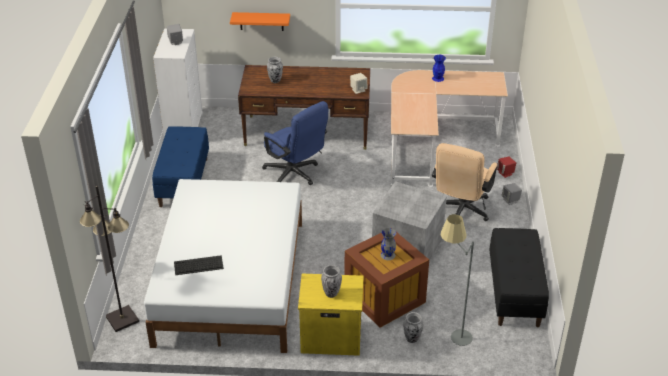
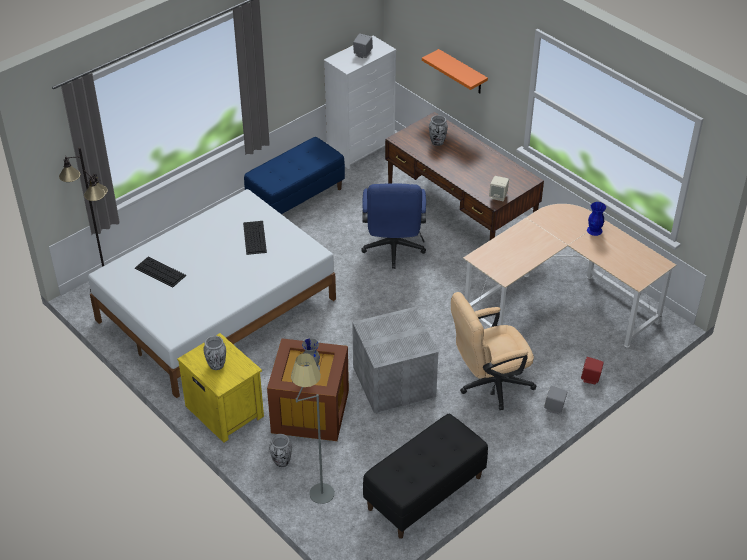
camera: 45 degrees right, 5 degrees up
none -> keyboard [243,221,267,255]

